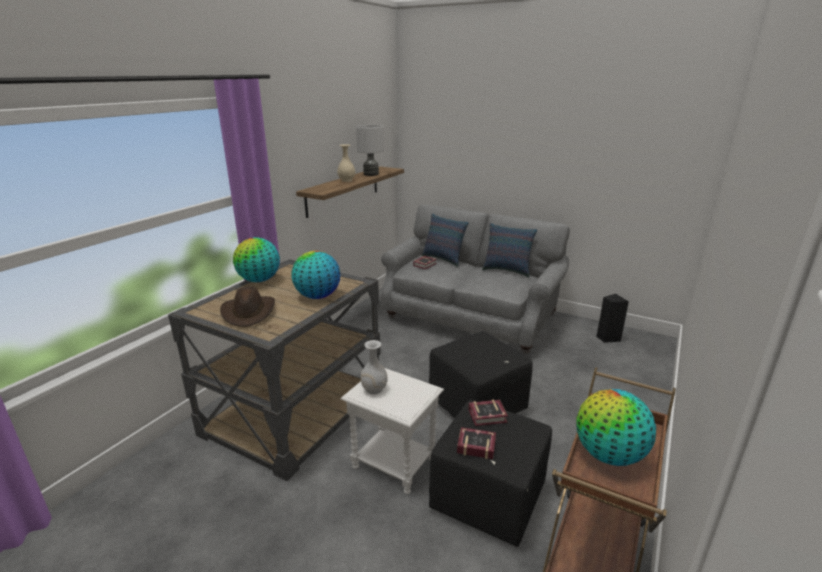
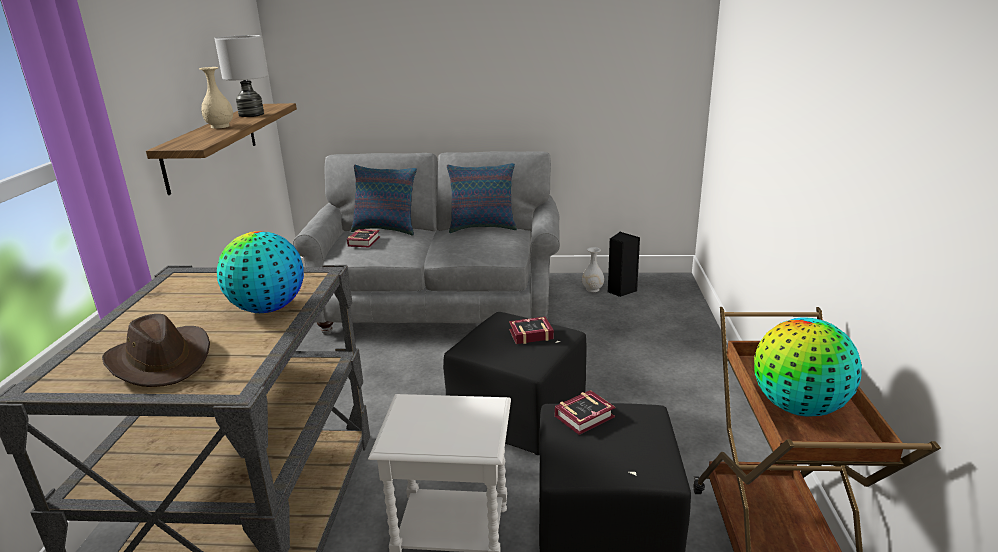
camera: 25 degrees left, 0 degrees up
globe [233,237,280,282] -> none
white vase [361,340,388,394] -> white vase moved to [582,247,604,292]
book [457,427,496,459] -> book moved to [509,317,554,344]

